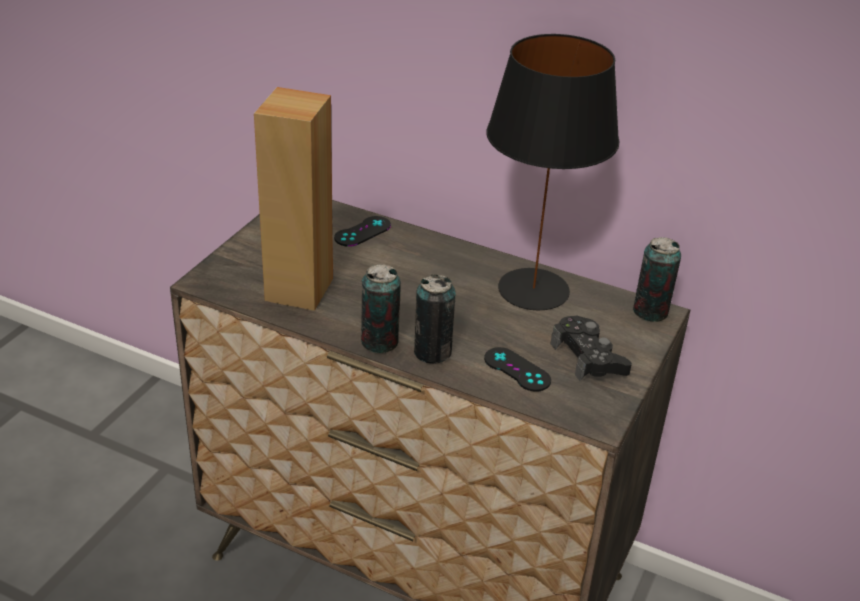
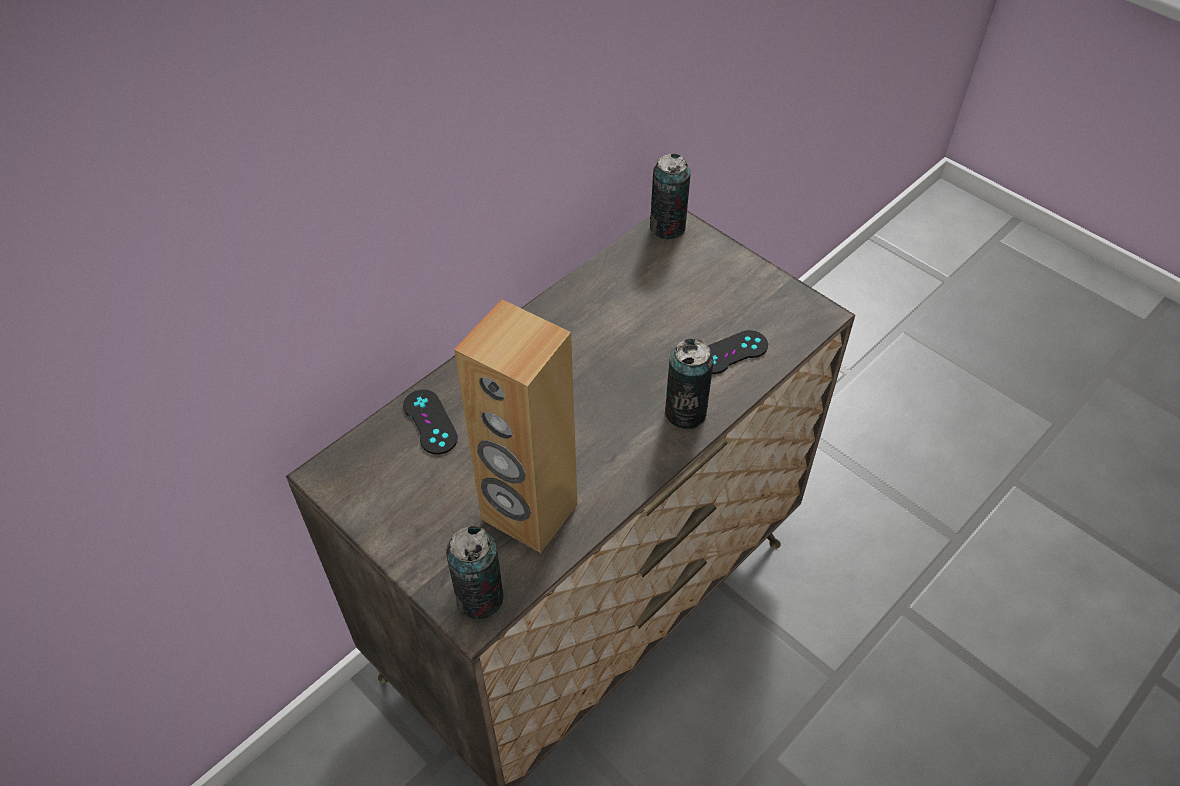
camera: 70 degrees left, 15 degrees up
can [361,264,401,353] -> can moved to [446,526,504,619]
black table lamp [486,34,619,310] -> none
black game controller [551,315,632,381] -> none

